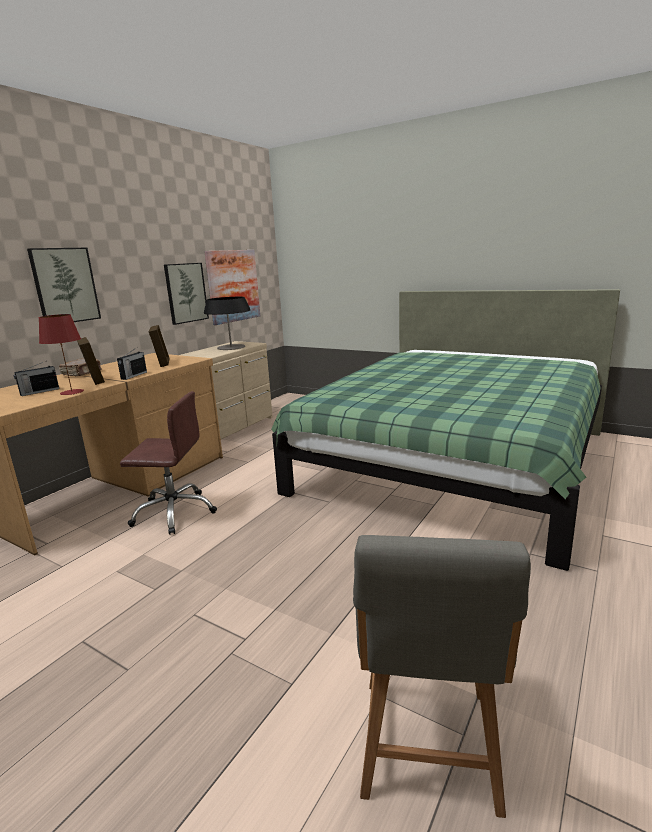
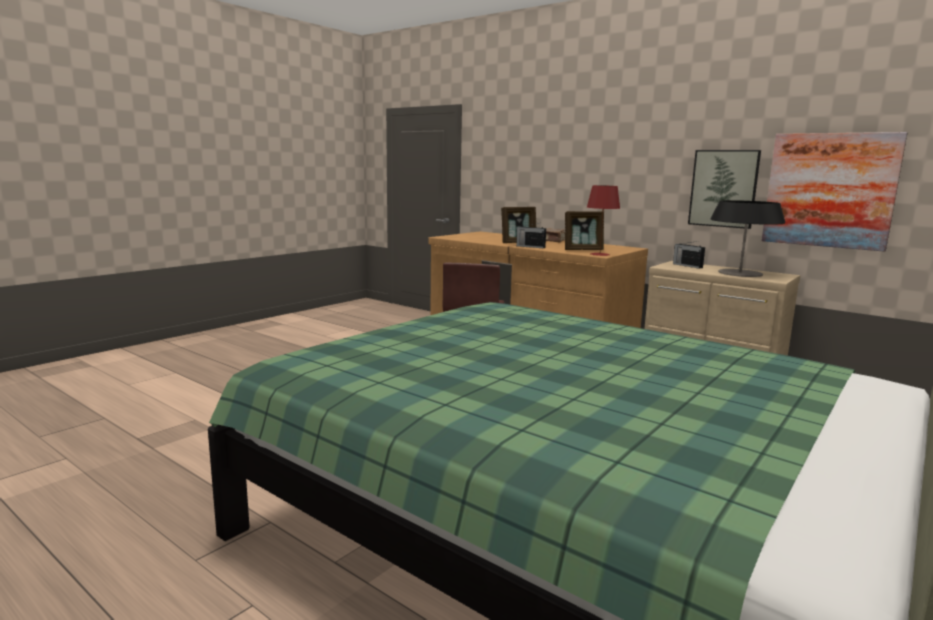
camera: 95 degrees right, 5 degrees down
radio [14,362,59,396] -> radio moved to [673,241,705,269]
picture [27,248,101,322] -> none
red table lamp [39,314,84,395] -> red table lamp moved to [587,185,620,256]
grey chair [353,535,531,818] -> none

